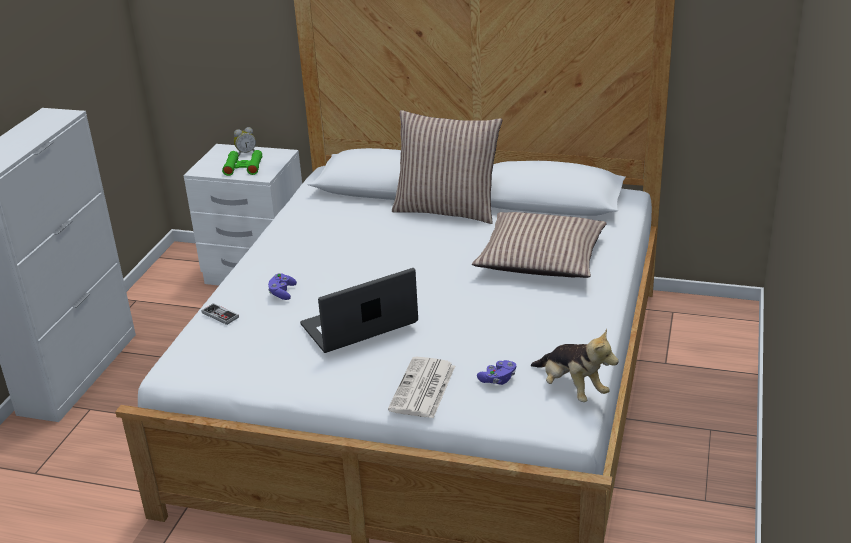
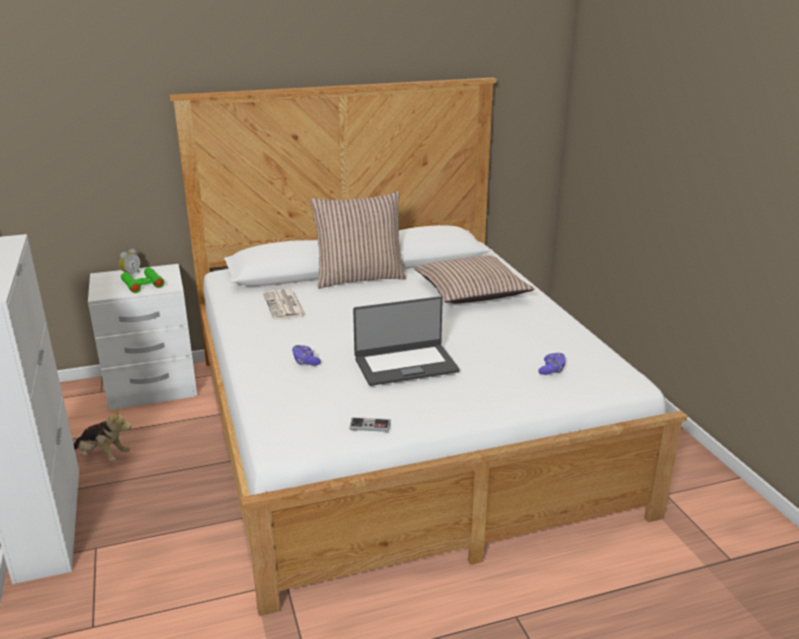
camera: 35 degrees left, 5 degrees down
game controller [202,303,239,325] -> game controller moved to [349,417,391,432]
laptop [300,268,418,353] -> laptop turned 135 degrees counterclockwise [353,296,460,386]
newspaper [388,357,455,418] -> newspaper moved to [263,289,306,320]
plush toy [531,329,619,402] -> plush toy moved to [74,406,132,462]

